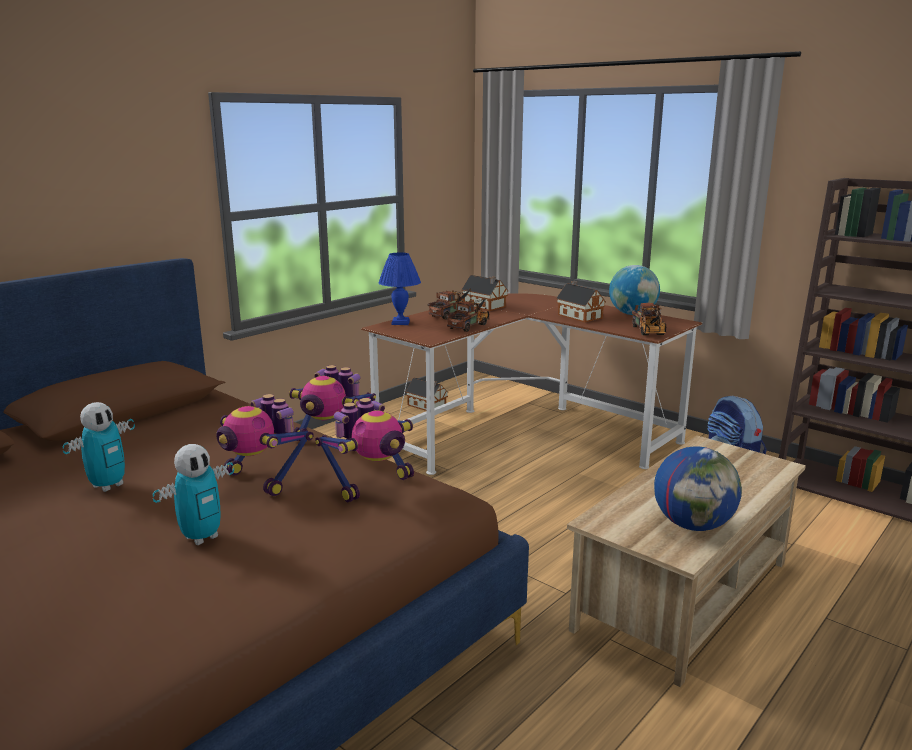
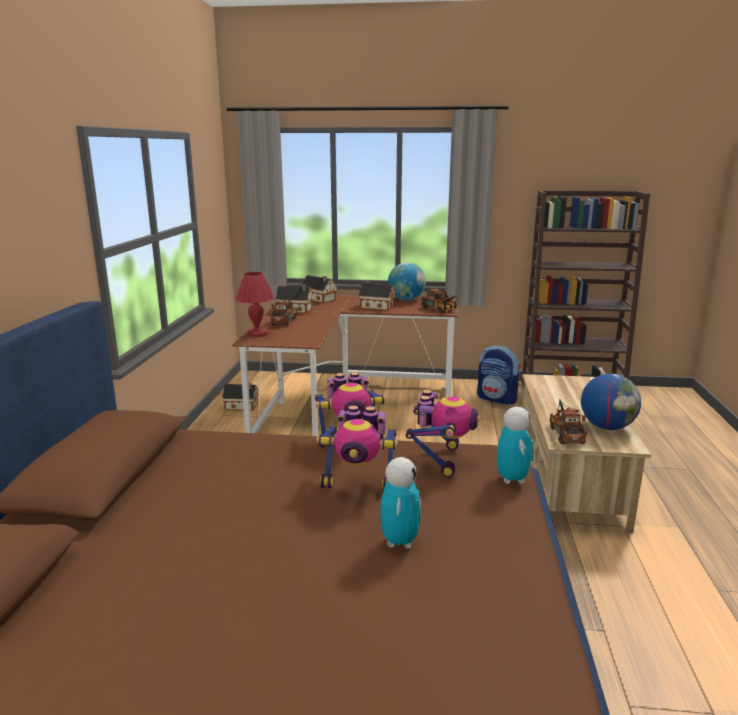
camera: 35 degrees left, 0 degrees up
toy robot [63,402,135,492] -> toy robot moved to [497,406,533,484]
blue table lamp [378,253,421,325] -> red table lamp [236,272,274,338]
toy truck [446,298,489,332] -> toy truck moved to [549,399,588,444]
none -> toy house [301,275,337,303]

